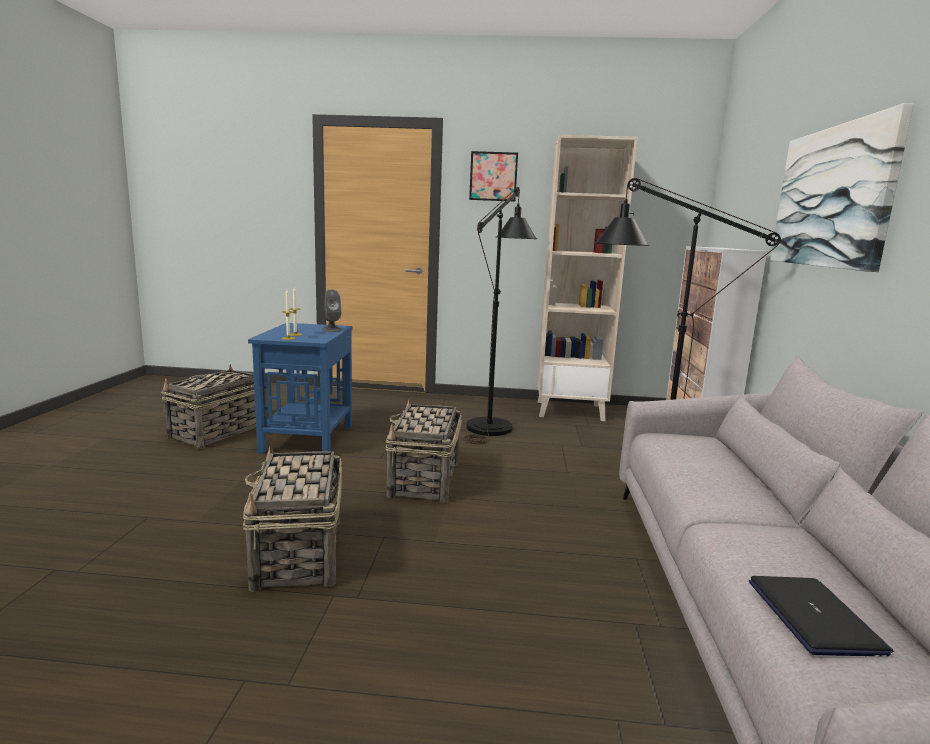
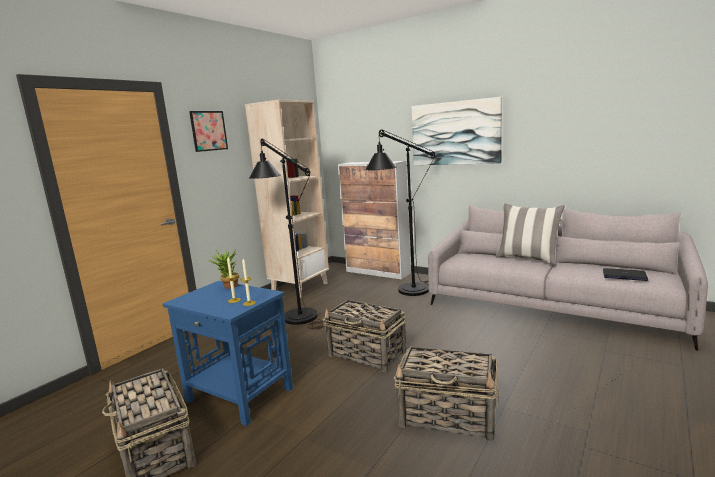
camera: 60 degrees left, 0 degrees up
grey speaker [322,289,342,332] -> potted plant [209,249,239,289]
none -> pillow [495,203,565,265]

